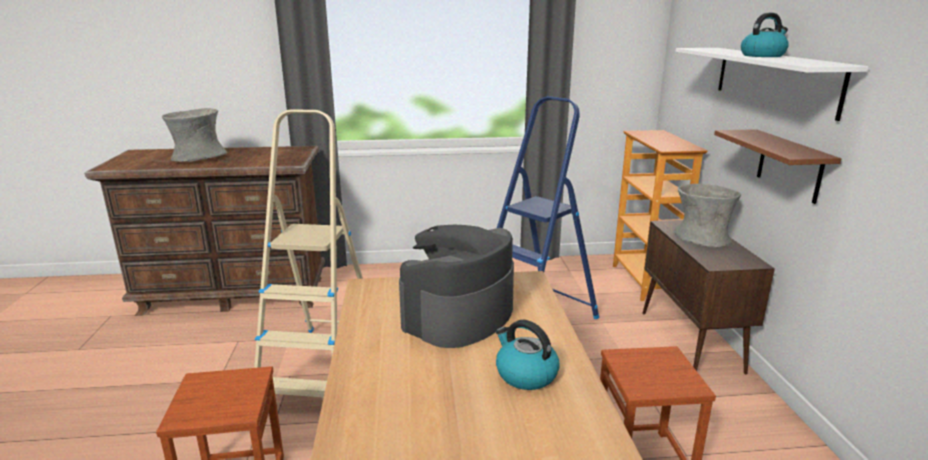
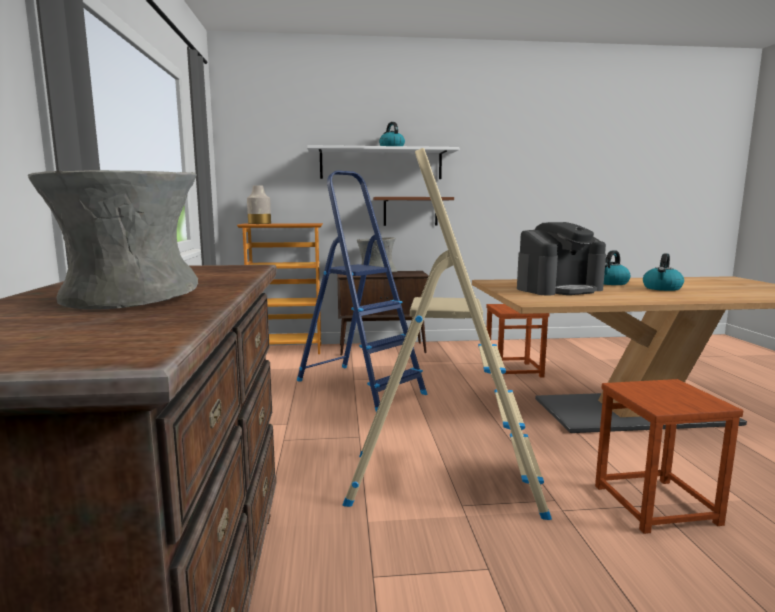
camera: 90 degrees left, 10 degrees down
coffee machine [399,225,514,348] -> coffee machine turned 60 degrees counterclockwise [517,222,606,295]
none -> beige vase [247,185,271,224]
none -> kettle [643,253,684,291]

